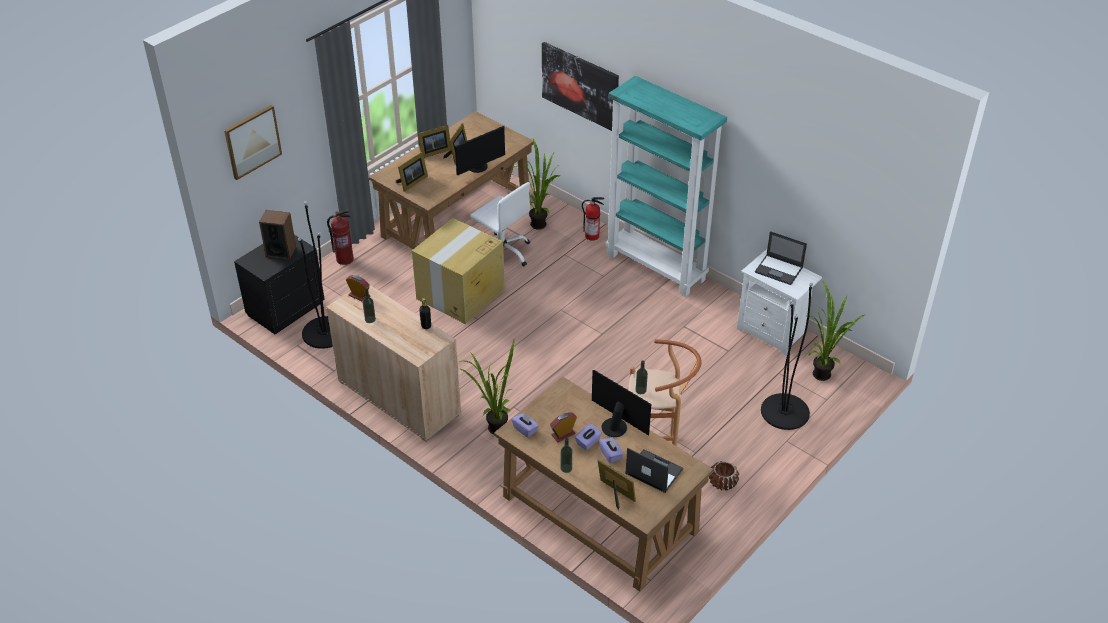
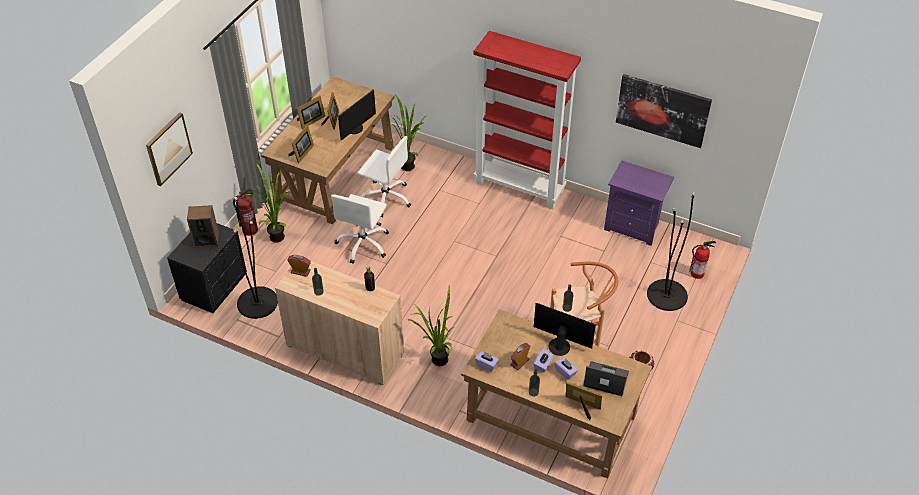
camera: 15 degrees left, 5 degrees up
cardboard box [412,218,505,324] -> white office chair [331,194,389,264]
picture [542,42,619,131] -> picture moved to [616,74,712,148]
fire extinguisher [582,197,604,241] -> fire extinguisher moved to [689,241,716,279]
turquoise bookcase [605,76,727,297] -> red bookcase [474,31,581,209]
white nightstand [737,249,822,356] -> purple nightstand [604,160,674,246]
laptop [755,231,807,285] -> none
potted plant [808,282,864,381] -> potted plant moved to [246,163,290,243]

